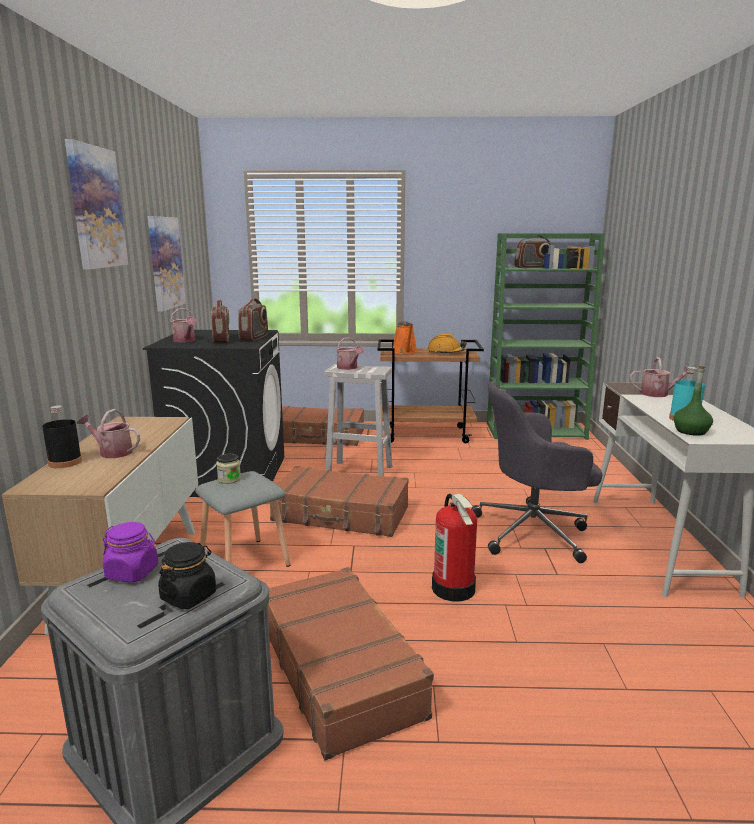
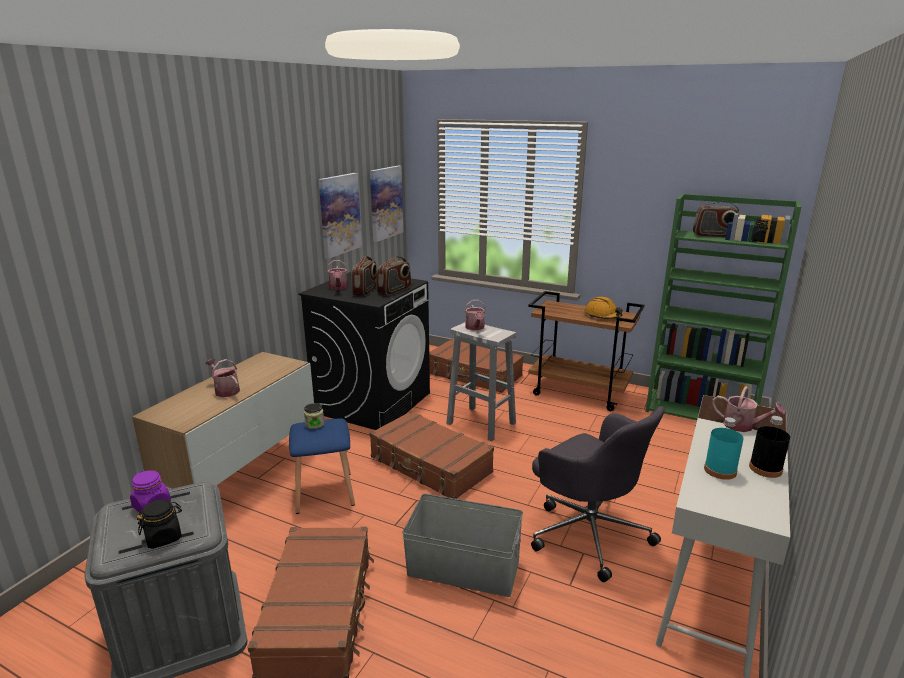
camera: 25 degrees right, 5 degrees up
black bottle [42,406,82,468] -> black bottle moved to [749,416,790,478]
picture [65,139,128,270] -> picture moved to [370,166,403,242]
grey stool [195,471,291,567] -> blue stool [289,418,355,514]
orange watering can [393,321,418,354] -> none
fire extinguisher [432,494,477,602] -> grey storage box [402,494,523,597]
grey office chair [471,381,602,563] -> grey office chair turned 150 degrees counterclockwise [531,406,664,582]
green bottle [673,365,713,436] -> none

